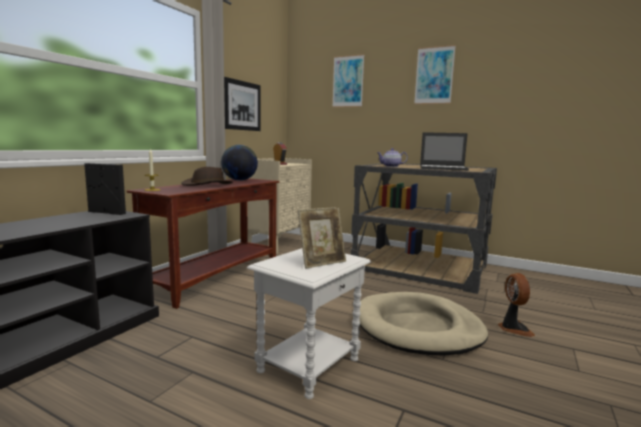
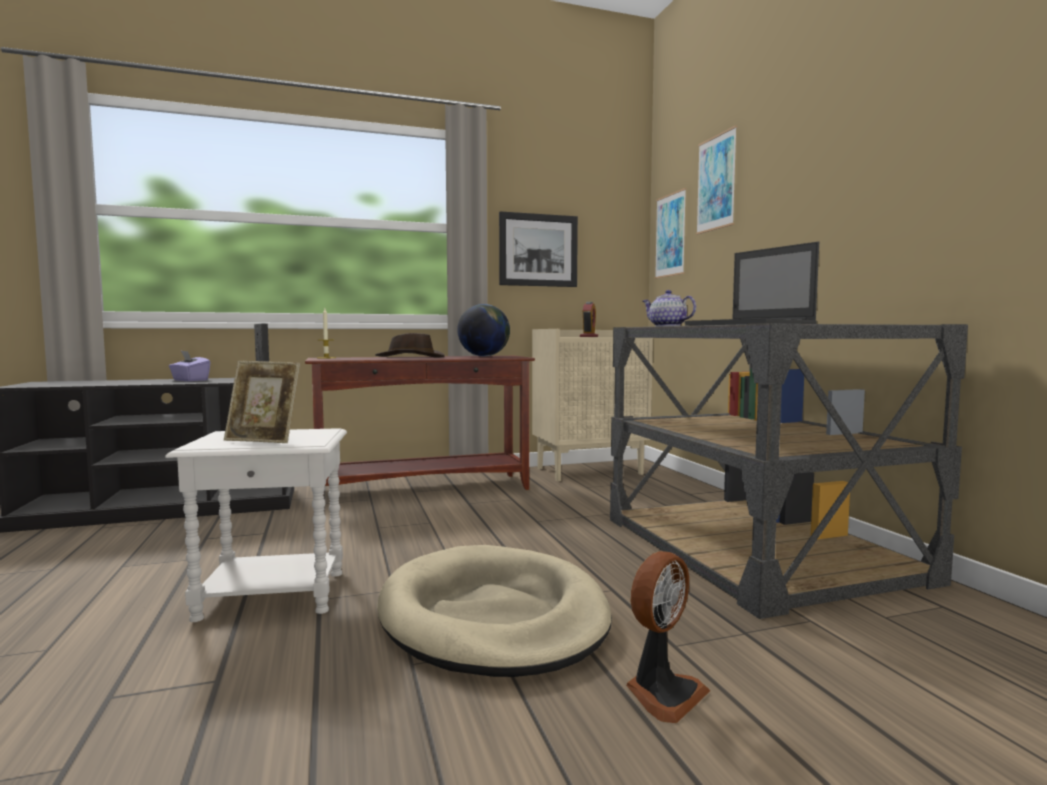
camera: 45 degrees right, 5 degrees down
picture [414,45,456,105] -> picture moved to [655,188,687,279]
none -> purple tissue box [169,351,211,382]

